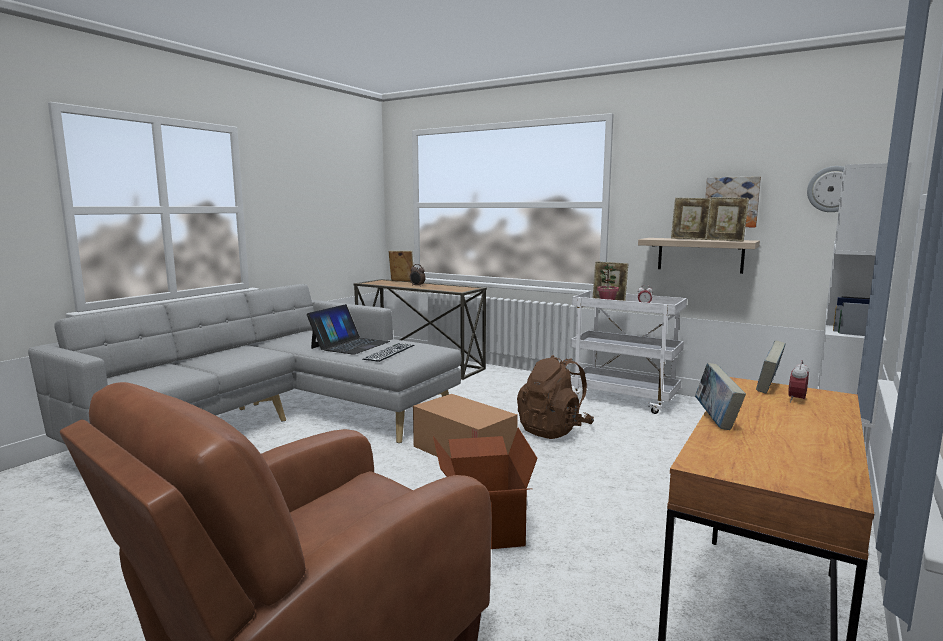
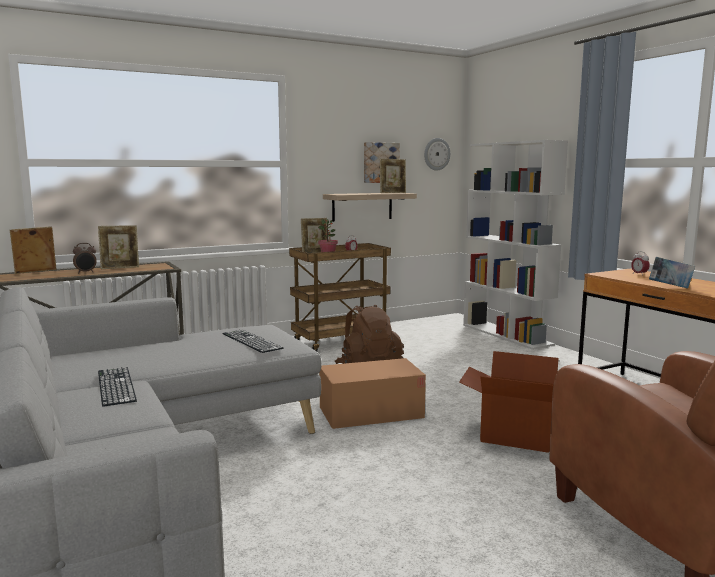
camera: 60 degrees left, 0 degrees up
laptop [306,304,390,355] -> none
white cart [571,291,687,414] -> brown cart [289,243,391,352]
picture frame [671,198,710,240] -> picture frame moved to [98,225,139,269]
book [756,340,786,393] -> none
none -> keyboard [98,367,137,407]

